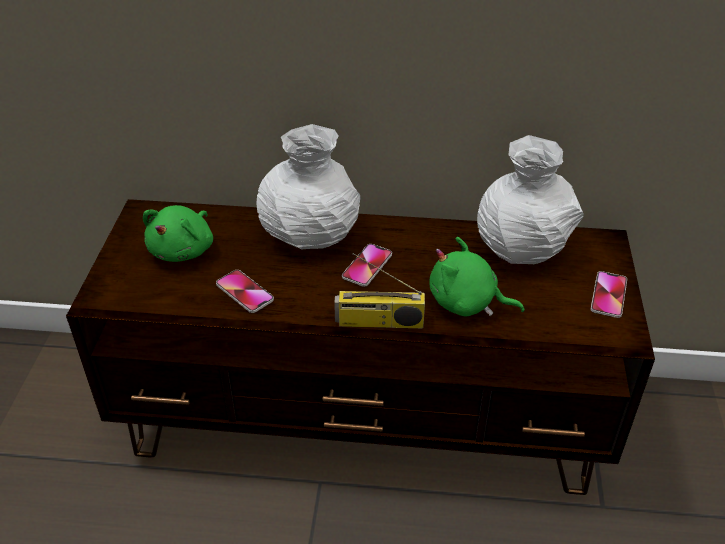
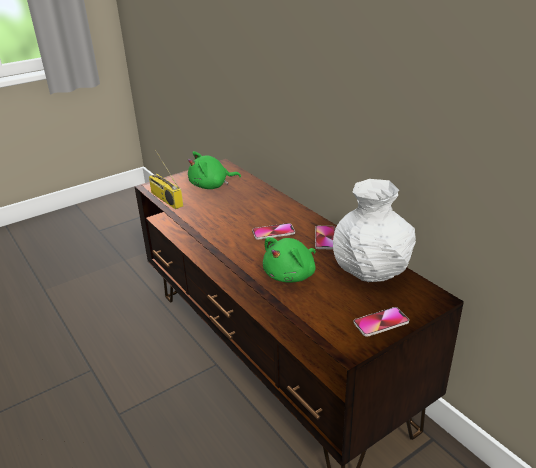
camera: 50 degrees right, 10 degrees down
phone [216,270,274,313] -> phone moved to [315,226,335,249]
white vase [257,124,360,249] -> none
radio [334,253,425,328] -> radio moved to [149,149,183,209]
green plush toy [429,237,524,317] -> green plush toy turned 120 degrees counterclockwise [263,237,316,283]

